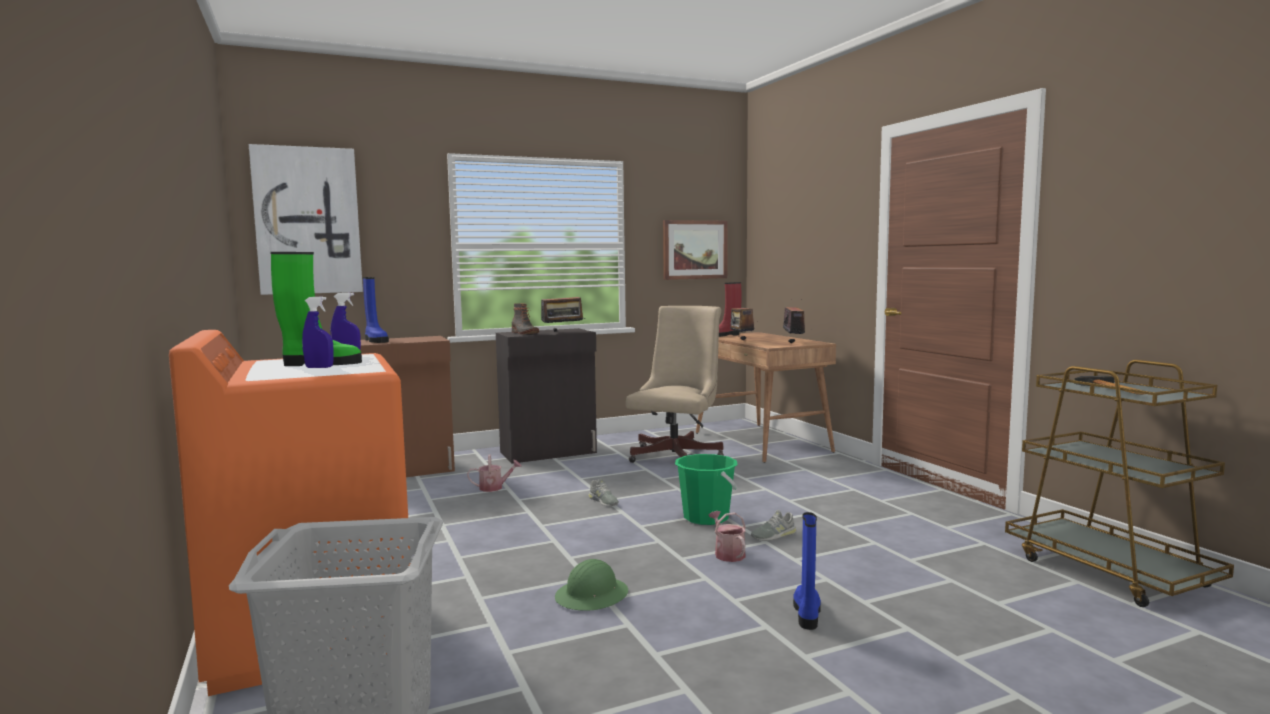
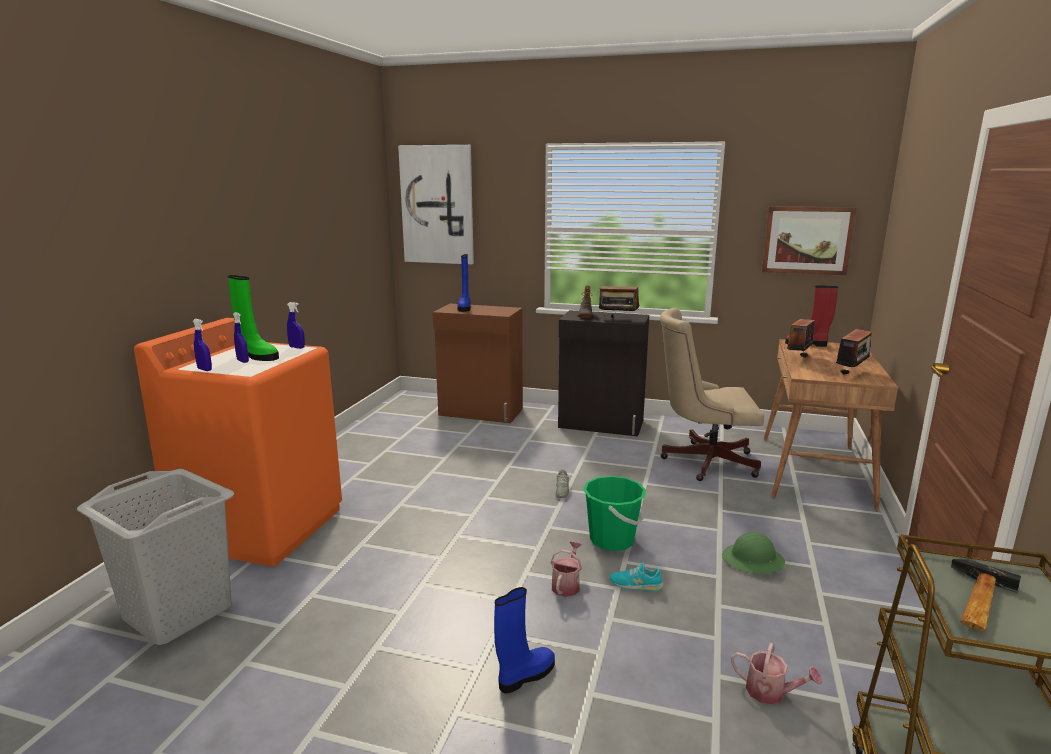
camera: 40 degrees right, 10 degrees up
watering can [467,455,522,492] -> watering can moved to [731,643,822,705]
green hard hat [555,559,628,611] -> green hard hat moved to [722,532,785,574]
beige office chair [626,306,724,463] -> beige office chair turned 150 degrees counterclockwise [660,308,764,481]
grey shoe [751,510,796,541] -> turquoise shoe [610,562,664,591]
none -> blue spray bottle [193,319,212,371]

